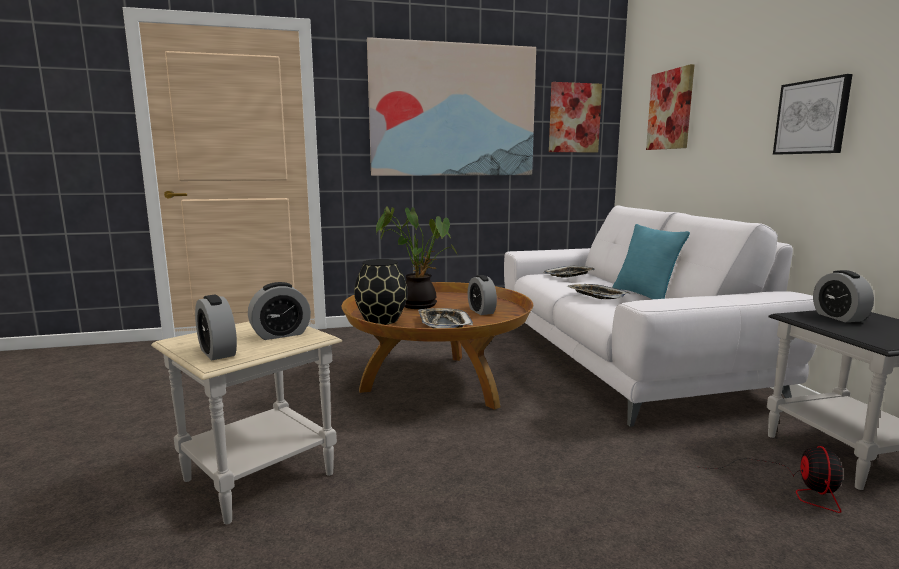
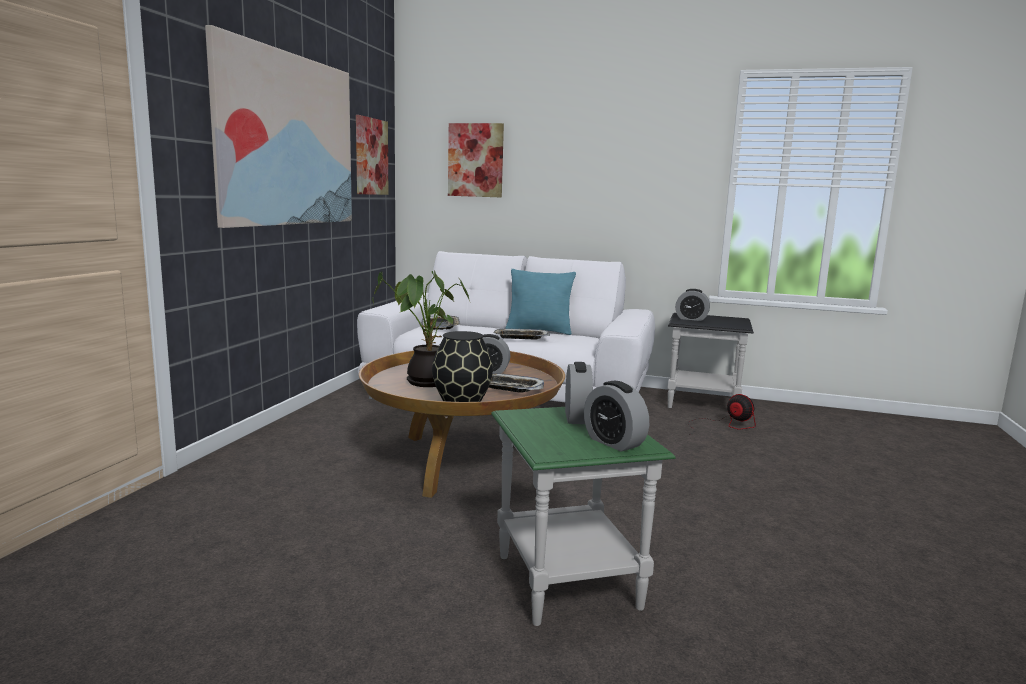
camera: 60 degrees left, 0 degrees up
beige side table [151,321,342,524] -> green side table [491,407,676,626]
alarm clock [195,295,237,361] -> alarm clock turned 60 degrees clockwise [584,381,649,452]
picture [773,74,853,155] -> none

